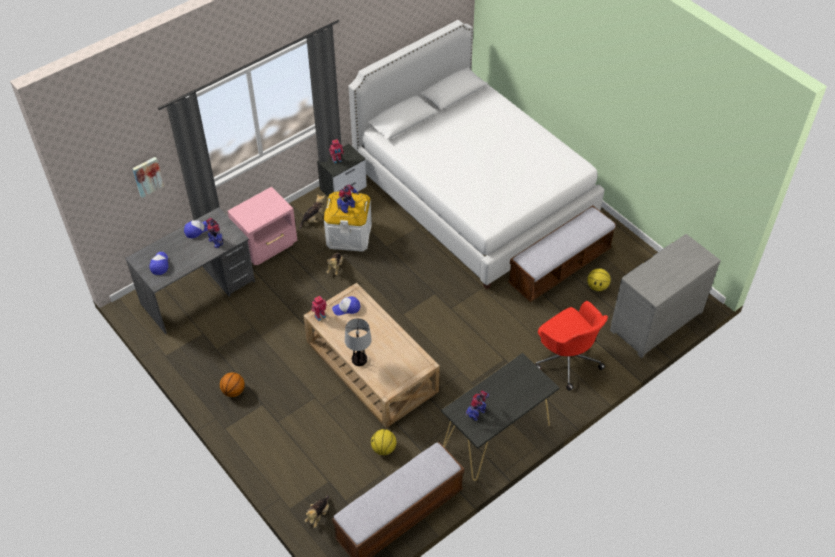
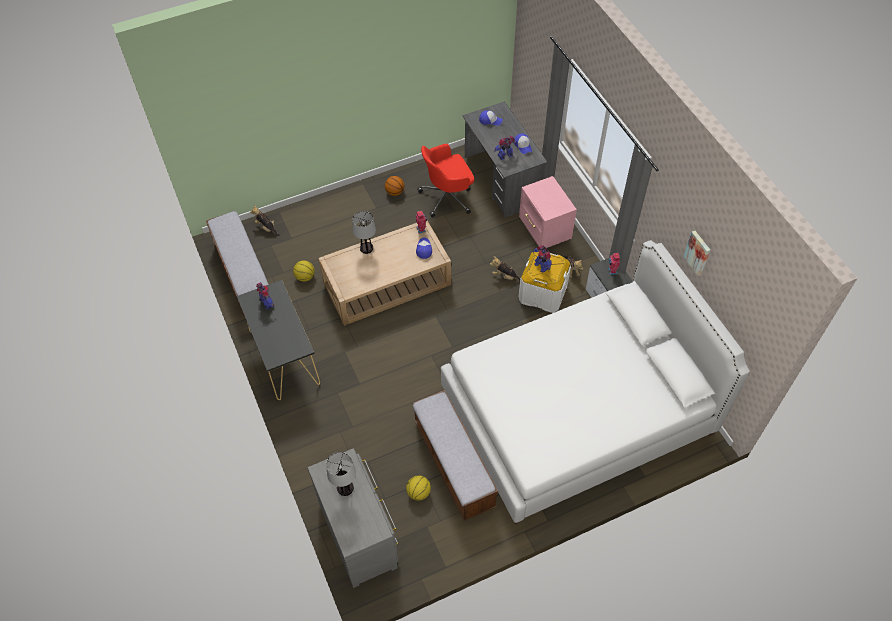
camera: 105 degrees right, 5 degrees up
picture [132,157,164,198] -> picture moved to [683,231,710,276]
red office chair [536,301,608,391] -> red office chair moved to [417,144,474,217]
none -> table lamp [326,452,356,496]

